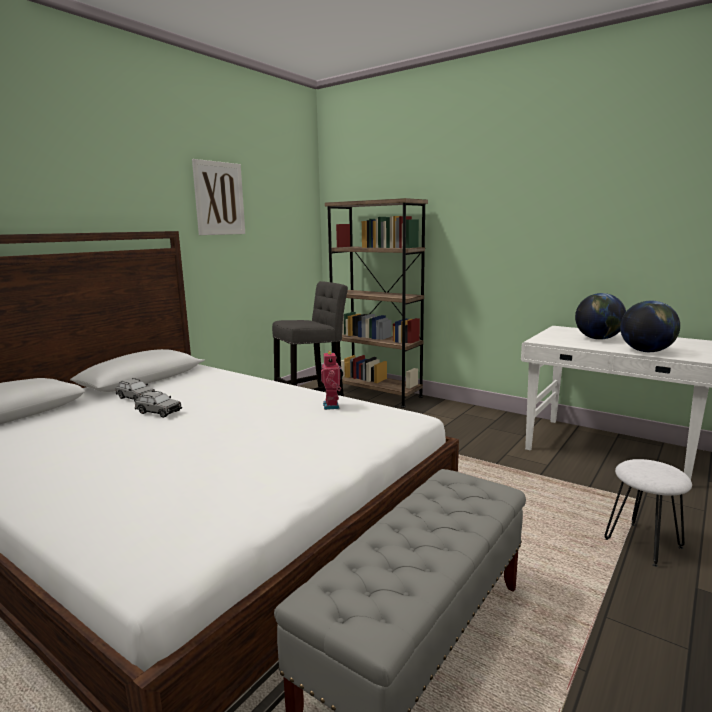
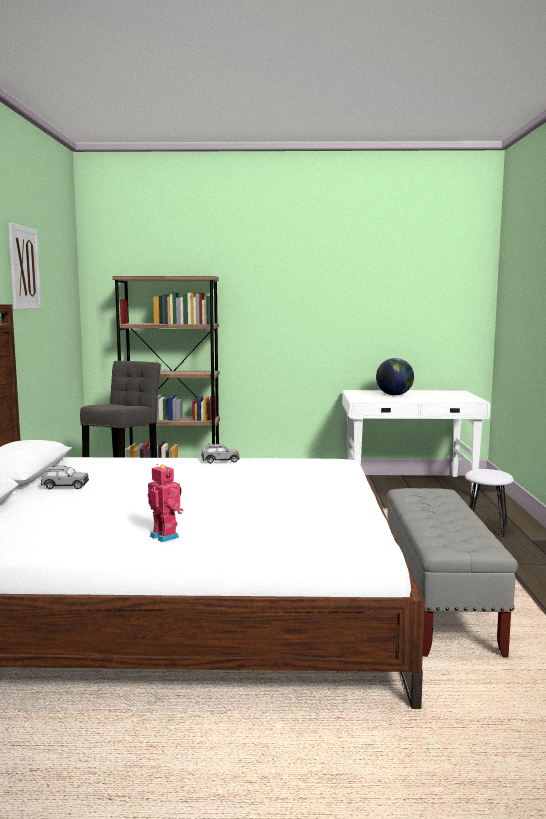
camera: 35 degrees left, 5 degrees down
grey toy car [135,391,182,418] -> grey toy car moved to [201,443,240,464]
toy robot [321,351,343,410] -> toy robot moved to [148,464,184,542]
globe [620,301,680,352] -> none

